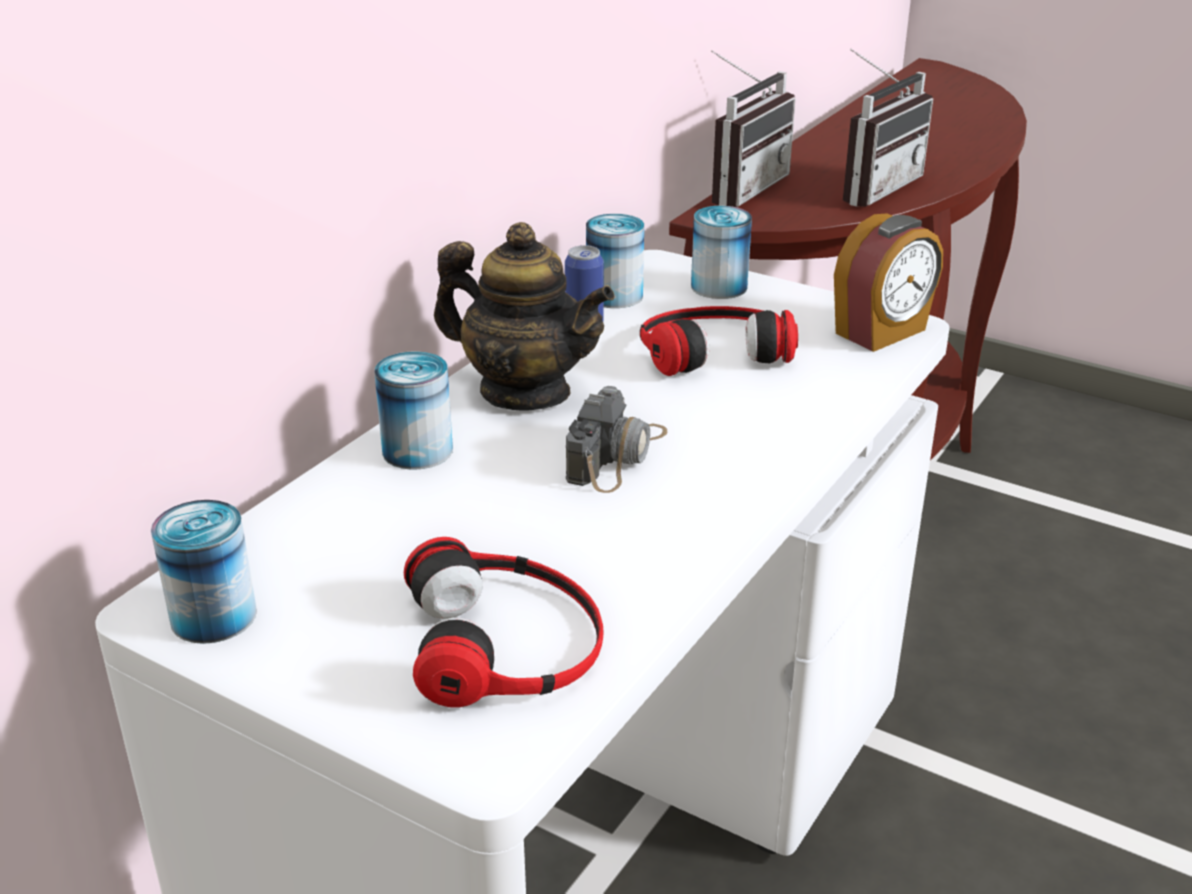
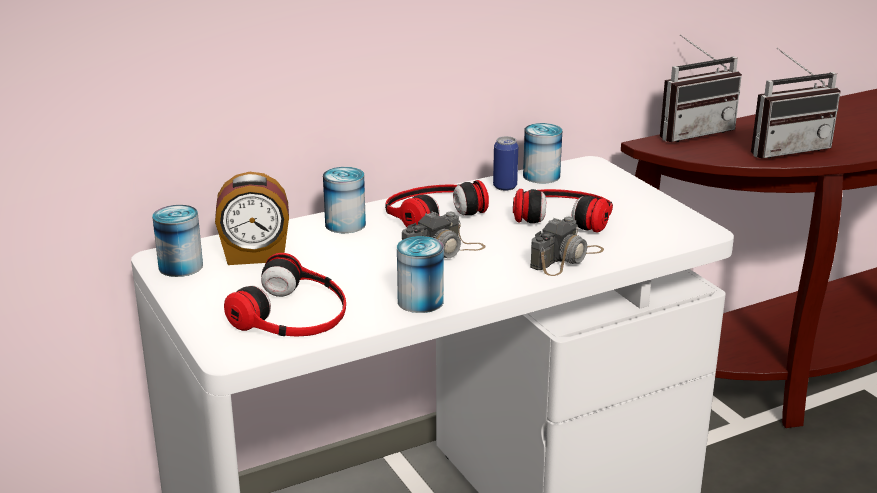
camera: 30 degrees right, 5 degrees down
teapot [434,222,615,411] -> headphones [385,180,489,227]
can [691,206,752,299] -> can moved to [397,236,444,313]
alarm clock [834,214,943,352] -> alarm clock moved to [215,172,289,265]
none -> camera [530,217,604,276]

